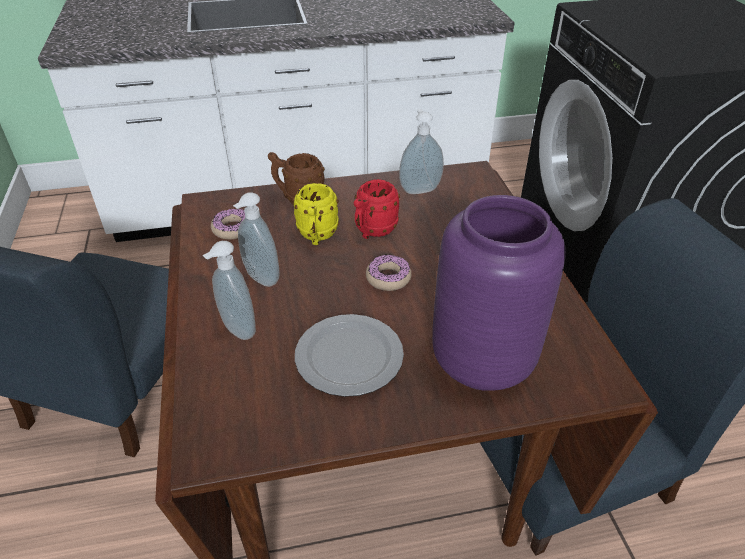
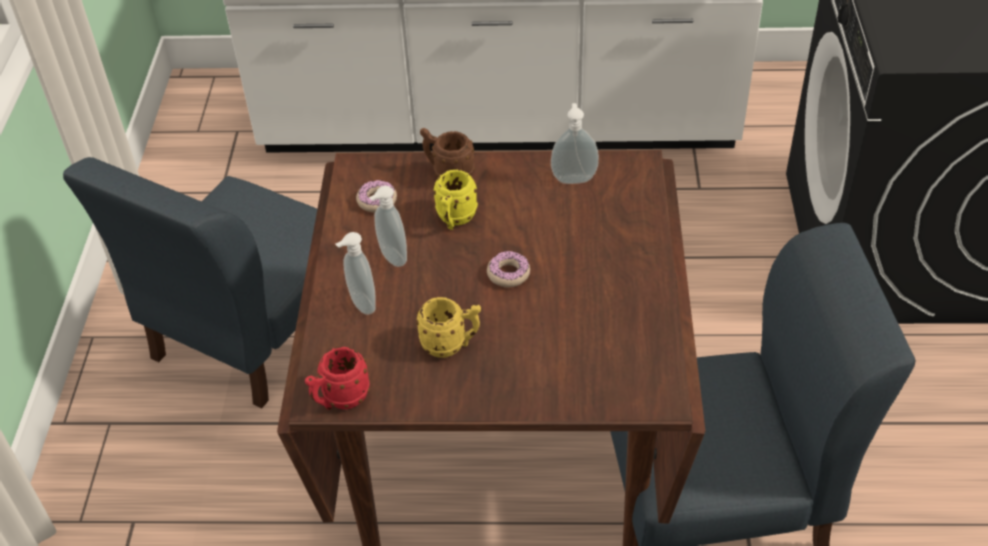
camera: 15 degrees right, 5 degrees up
plate [295,314,404,397] -> yellow mug [416,297,481,358]
red mug [354,179,400,239] -> red mug moved to [305,347,370,410]
purple vase [432,195,566,391] -> none

